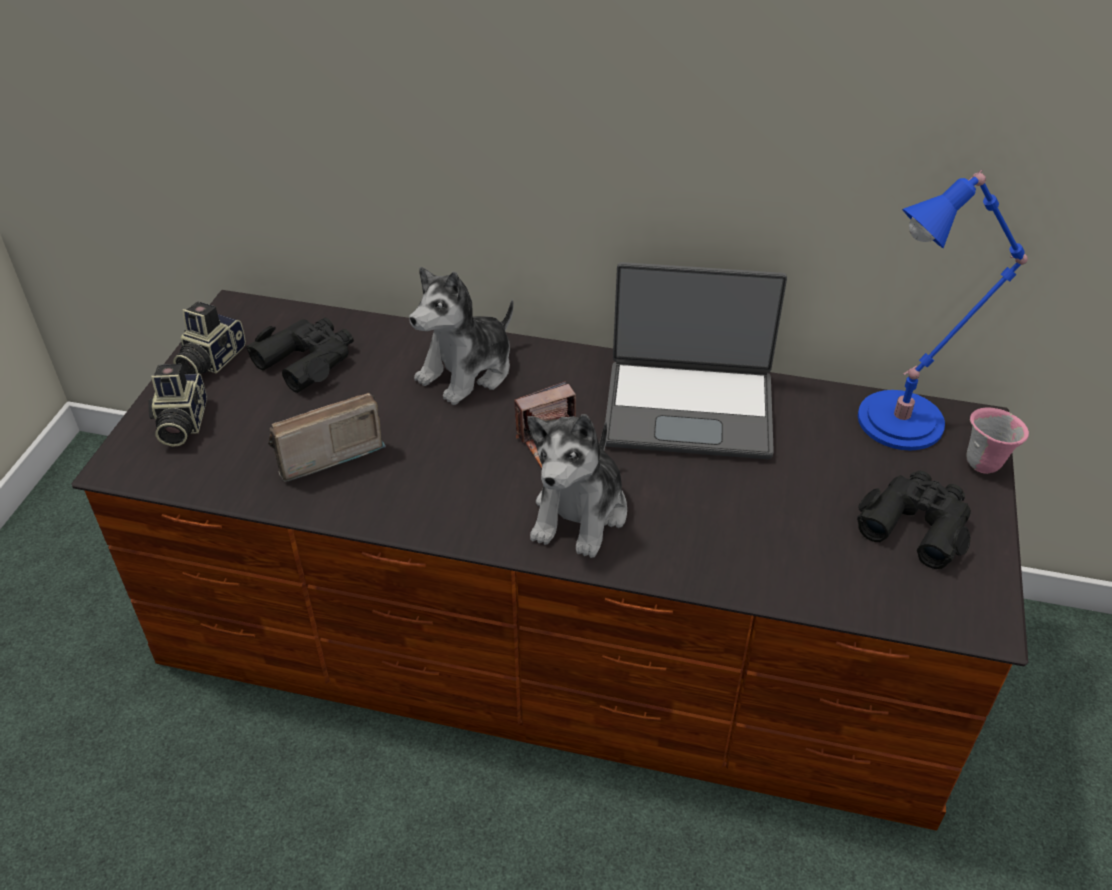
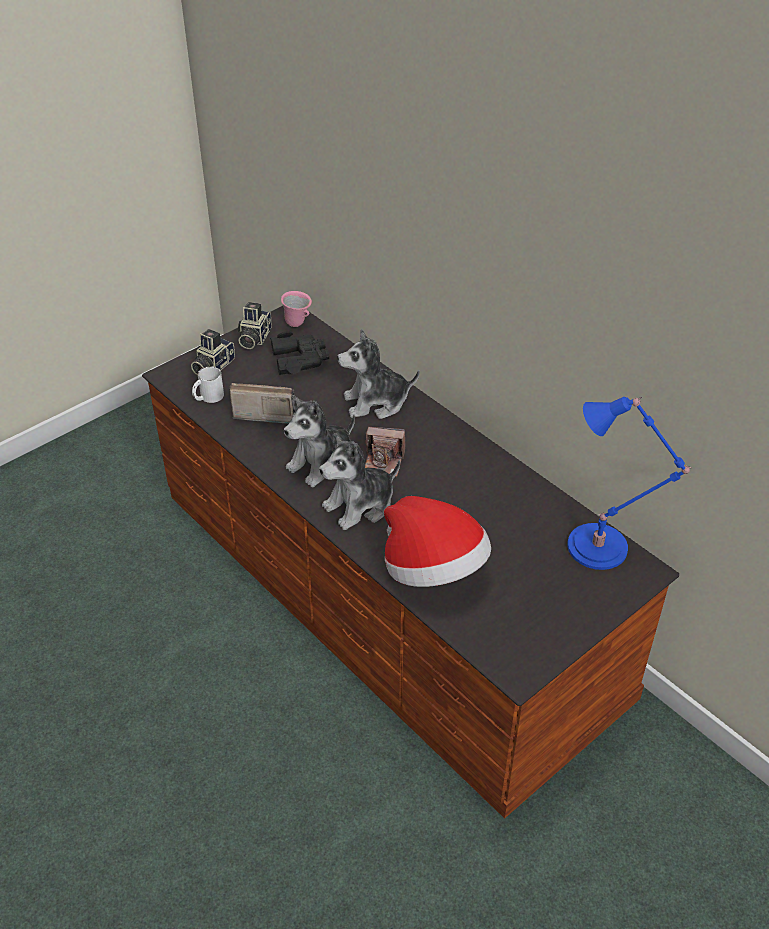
camera: 35 degrees right, 0 degrees up
camera [173,301,246,374] -> camera turned 45 degrees counterclockwise [238,302,272,349]
laptop [605,262,787,459] -> none
black binoculars [857,471,971,569] -> none
pink mug [967,407,1029,474] -> pink mug moved to [281,291,312,327]
none -> white mug [192,366,224,403]
none -> plush toy [284,395,355,487]
none -> hat [384,496,491,587]

